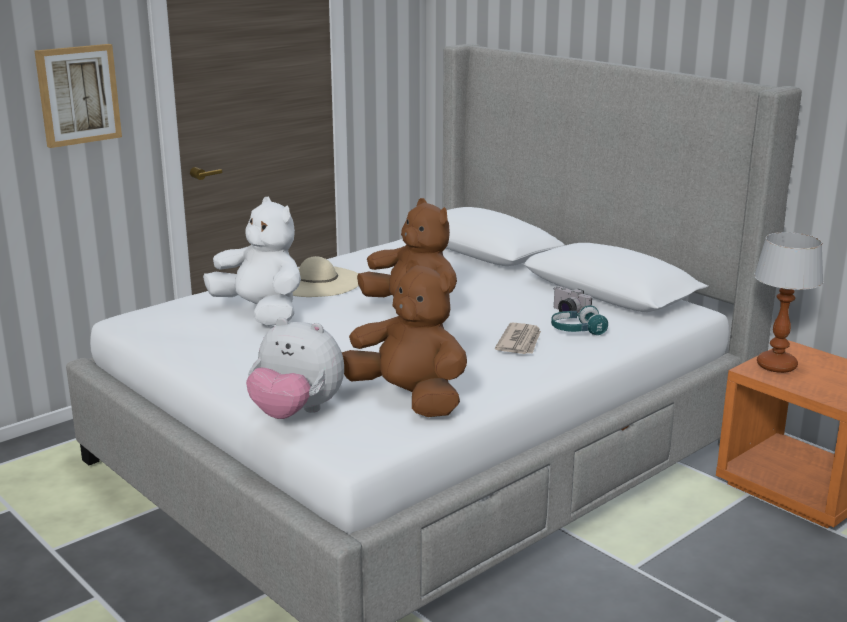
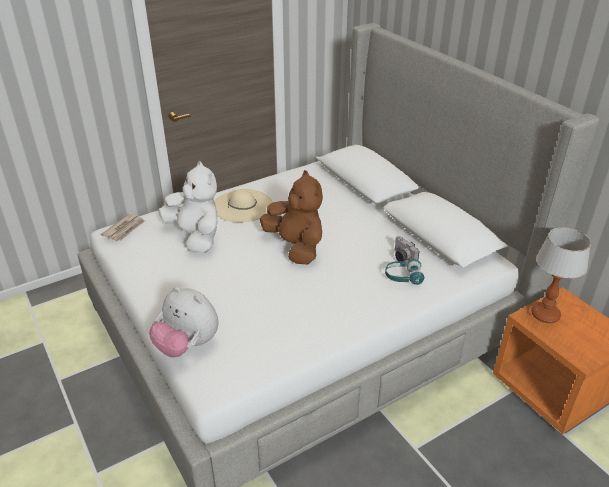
camera: 10 degrees right, 15 degrees up
picture [35,44,122,148] -> none
brown plush toy [342,260,467,417] -> none
newspaper [495,322,541,354] -> newspaper moved to [101,214,145,241]

